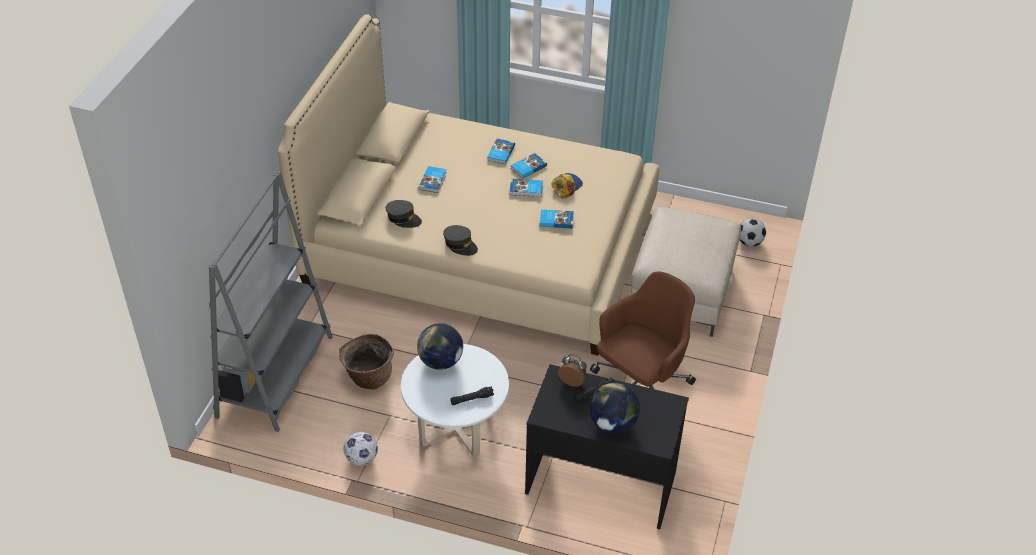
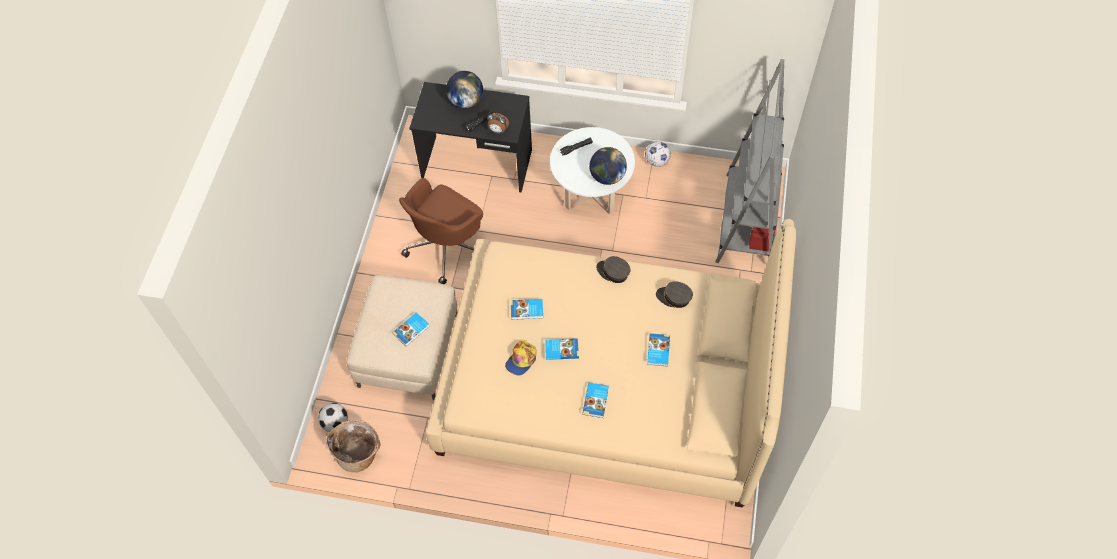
camera: 175 degrees right, 15 degrees up
basket [339,334,394,390] -> basket moved to [326,420,381,472]
book [510,153,547,179] -> book moved to [392,312,430,346]

